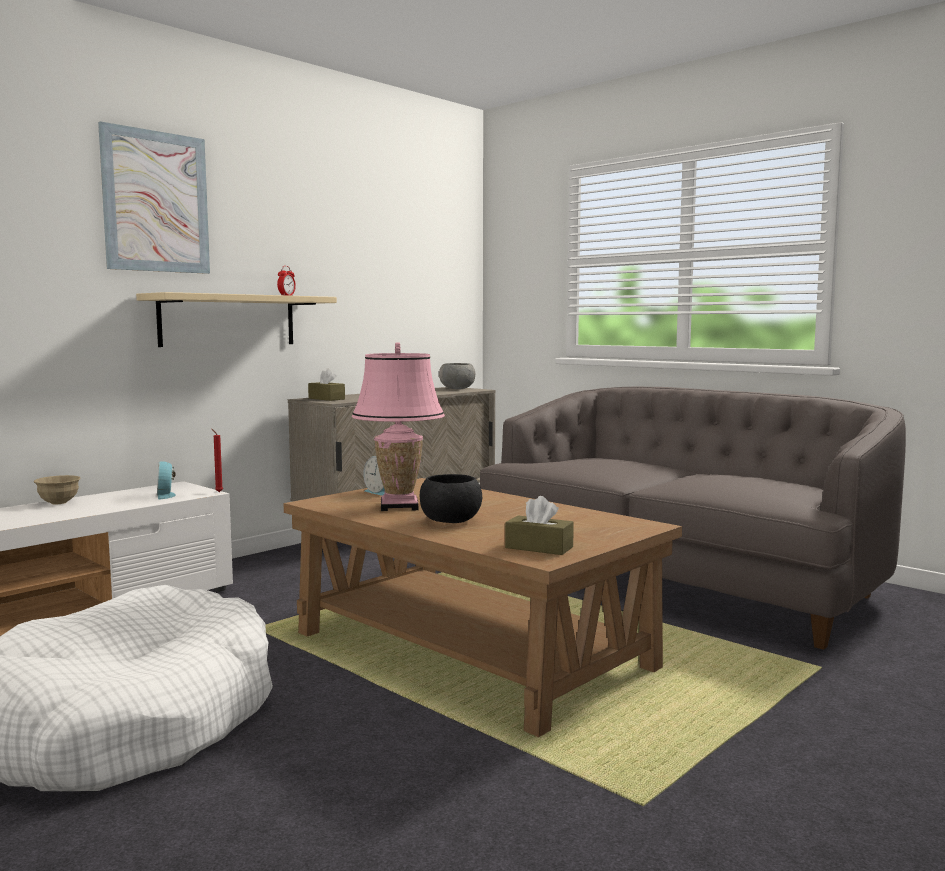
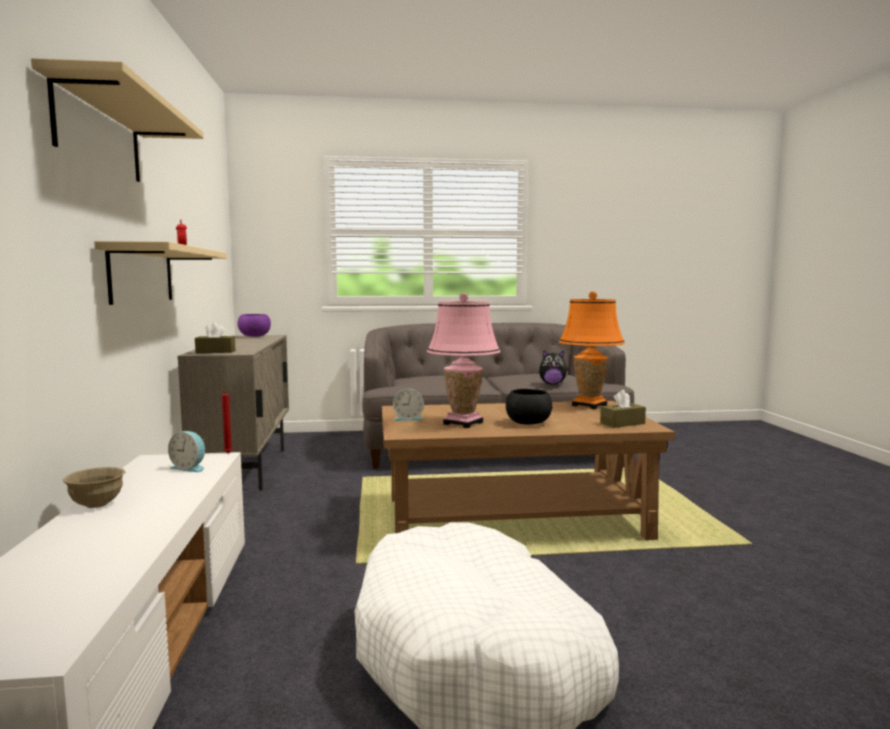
camera: 50 degrees left, 0 degrees up
picture [98,121,210,274] -> beige shelf [31,58,204,182]
grey bowl [439,363,475,389] -> purple bowl [238,314,271,337]
none -> plush toy [539,350,568,385]
none -> orange table lamp [559,291,625,409]

